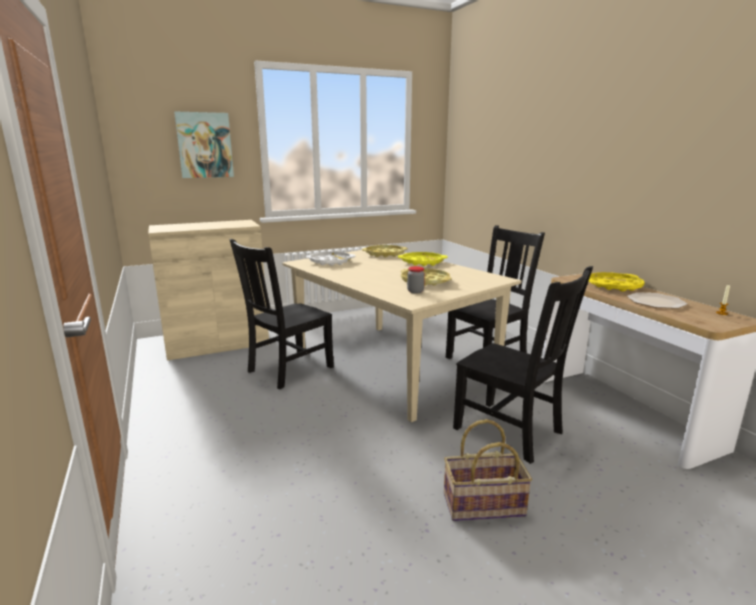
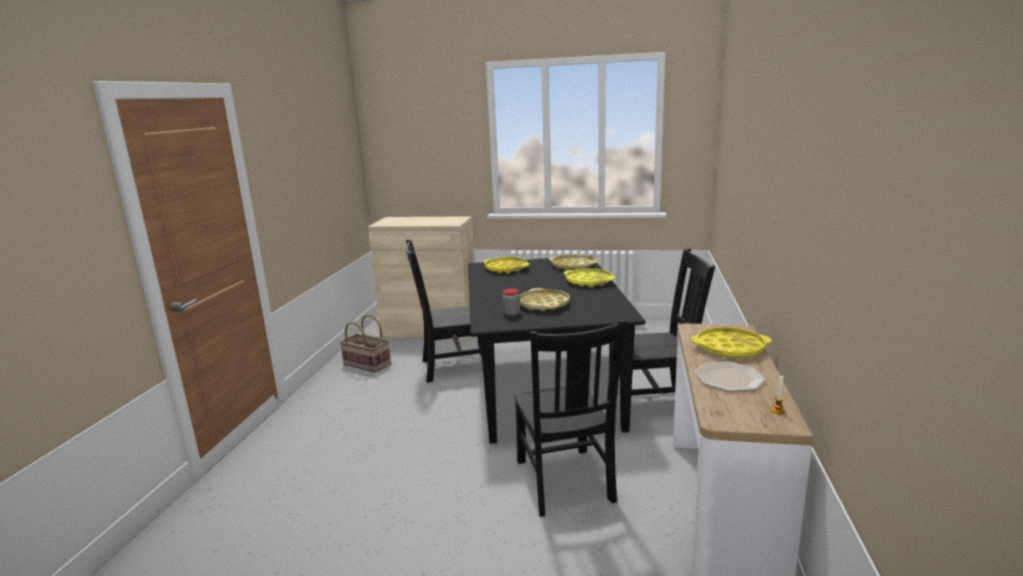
camera: 35 degrees right, 0 degrees up
picture [174,112,234,178] -> none
beige dining table [283,250,521,422] -> black dining table [468,256,646,444]
white tray [306,252,355,266] -> yellow tray [483,257,529,273]
basket [444,419,532,521] -> basket moved to [340,314,391,373]

